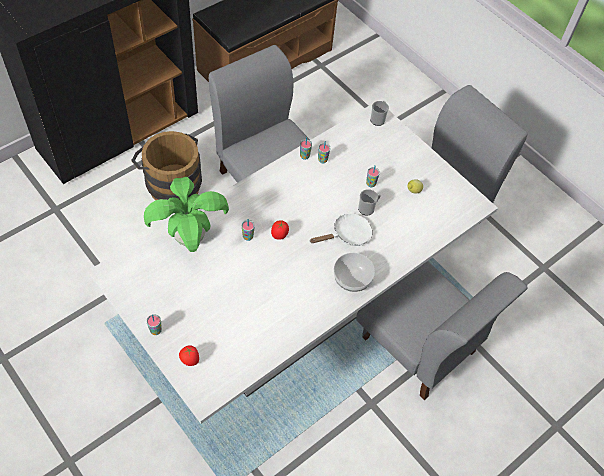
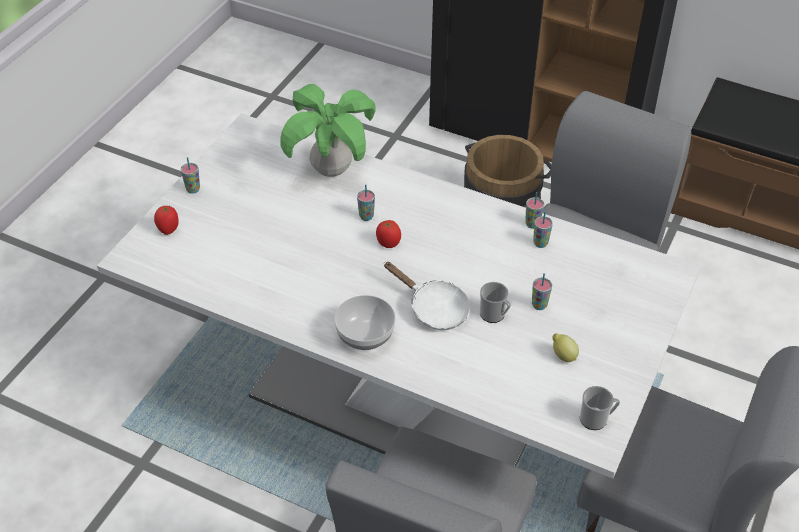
camera: 70 degrees right, 10 degrees down
mug [370,101,389,126] -> mug moved to [580,386,620,430]

